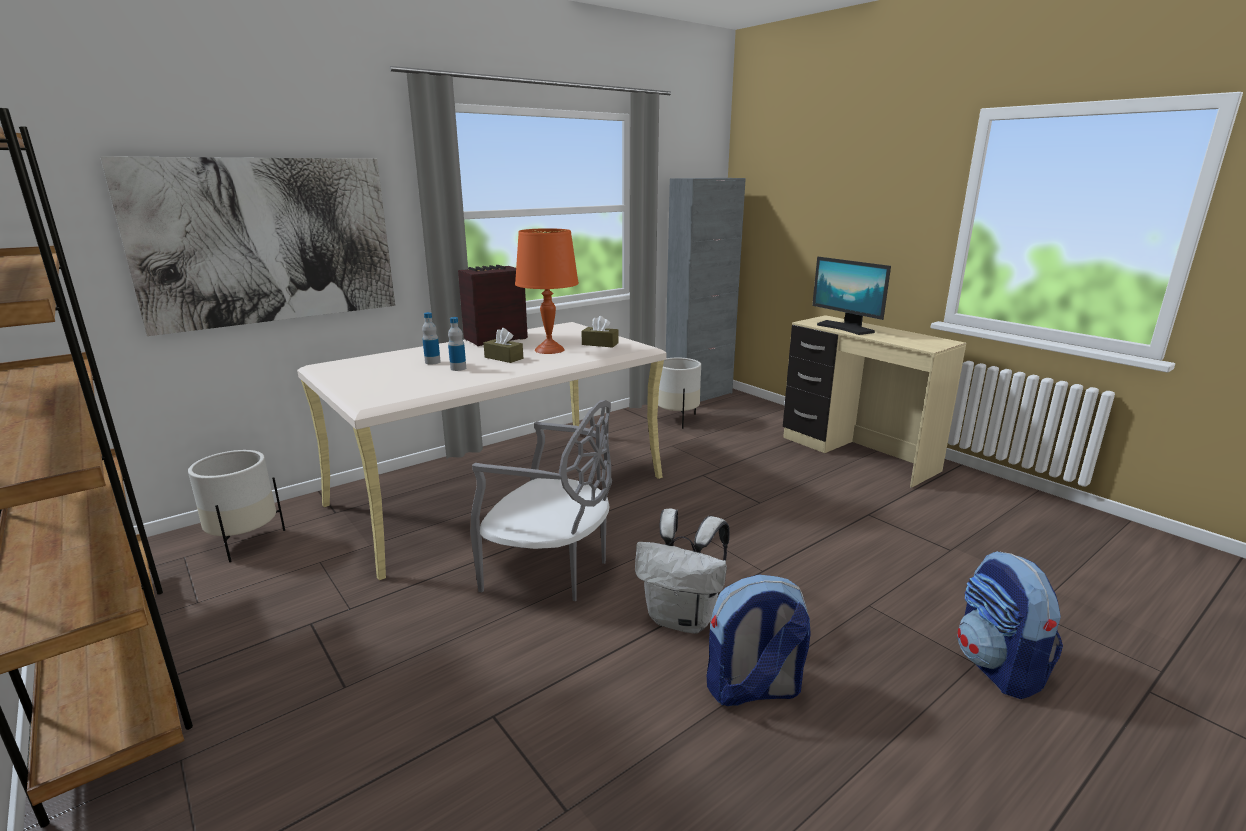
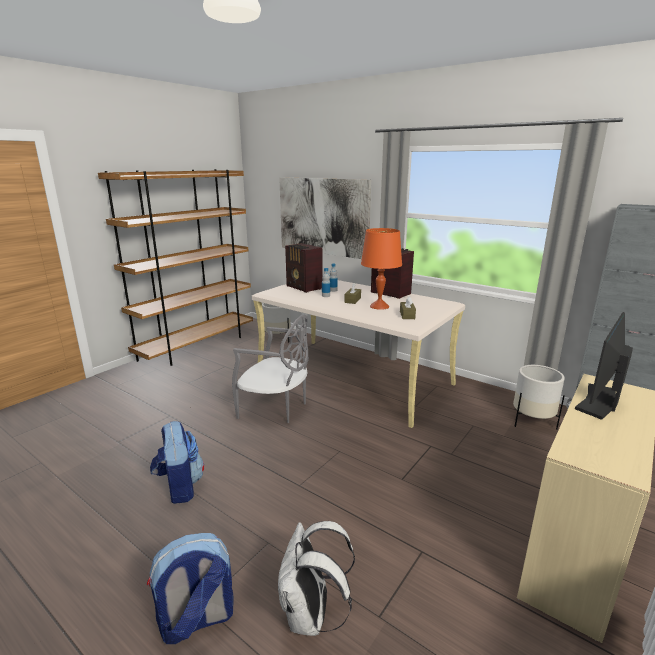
camera: 75 degrees right, 0 degrees up
grey chair [470,400,612,601] -> grey chair turned 75 degrees counterclockwise [232,315,309,423]
white backpack [635,509,730,634] -> white backpack moved to [278,521,355,636]
none -> radio [285,243,322,293]

